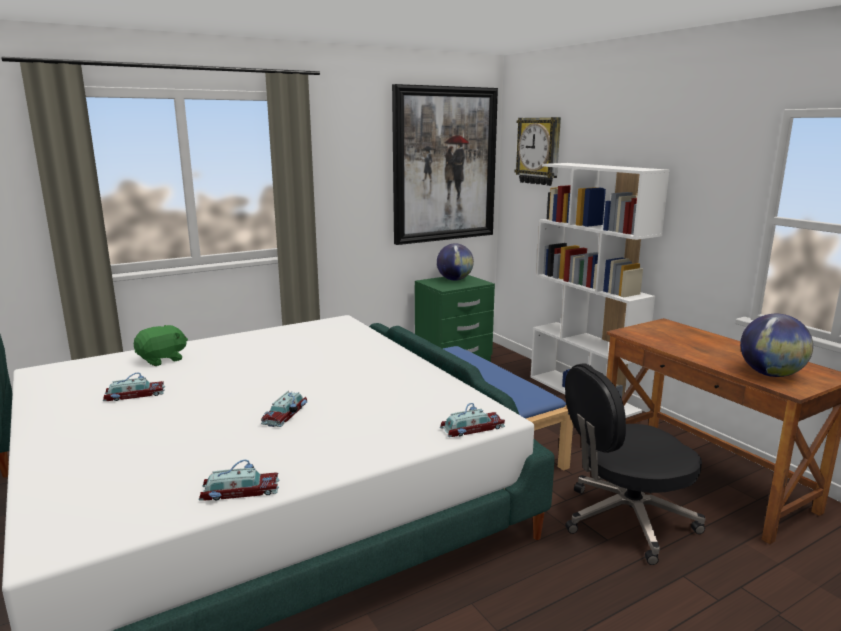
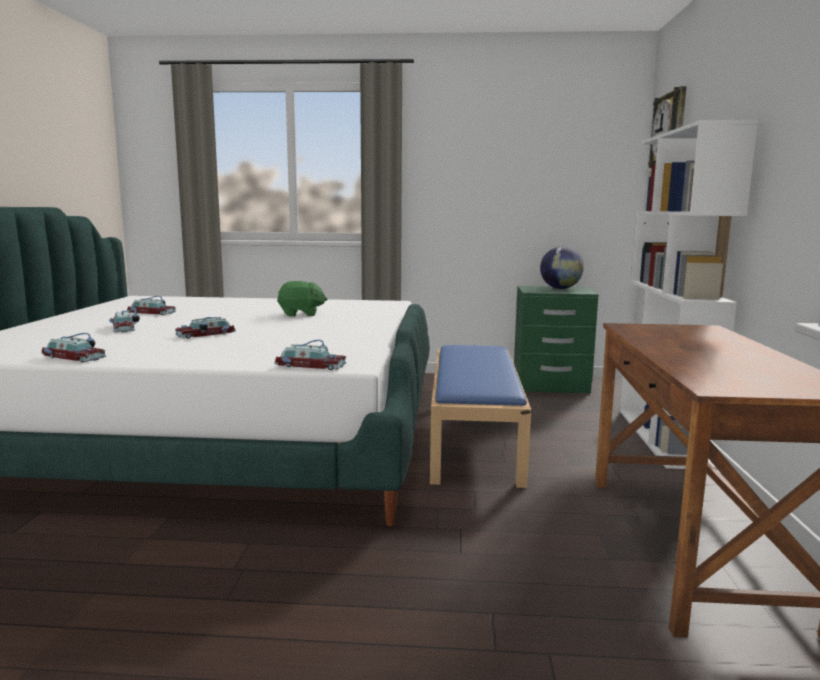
camera: 35 degrees right, 5 degrees down
green plush toy [134,325,188,366] -> green plush toy moved to [277,281,327,316]
picture [392,84,498,245] -> none
black office chair [565,363,706,565] -> none
globe [740,314,813,377] -> none
none -> toy car [108,309,140,332]

